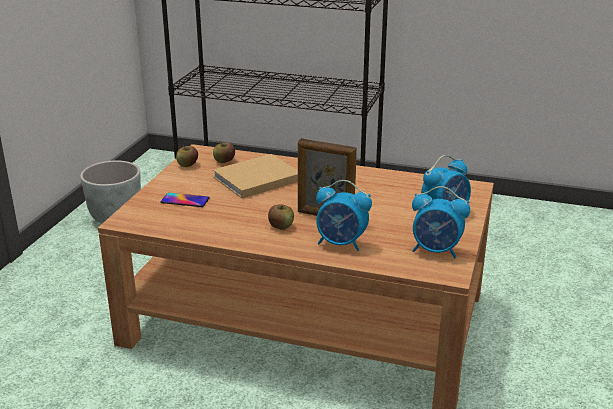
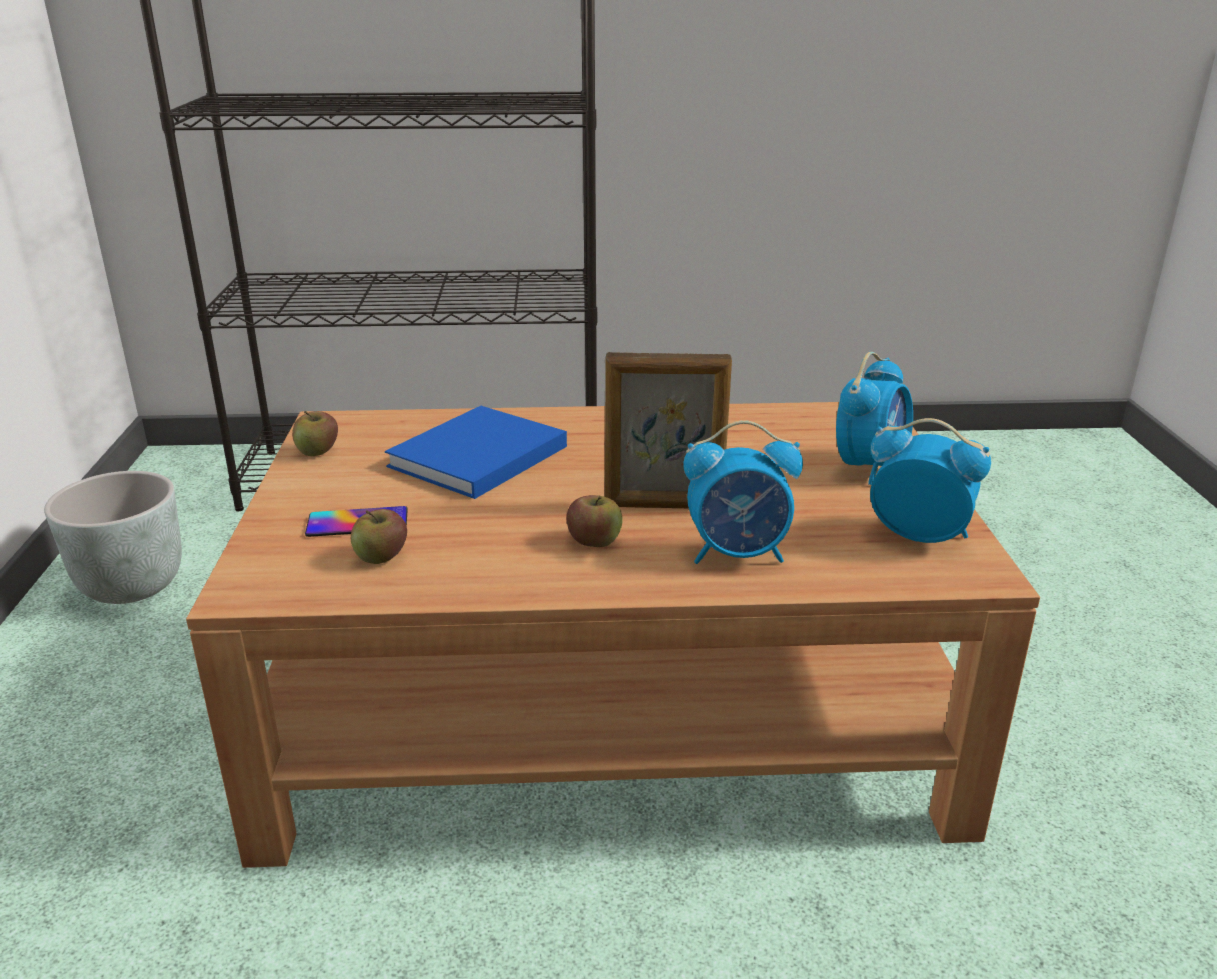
camera: 20 degrees left, 0 degrees up
apple [213,142,235,163] -> apple moved to [351,509,407,564]
beige book [213,154,298,198] -> blue book [385,406,567,499]
alarm clock [412,186,470,258] -> alarm clock turned 150 degrees counterclockwise [870,418,991,543]

